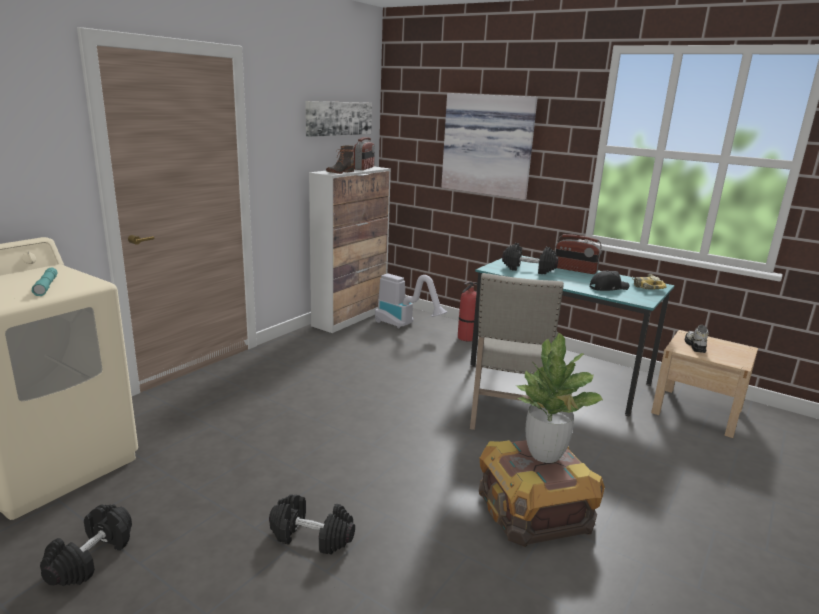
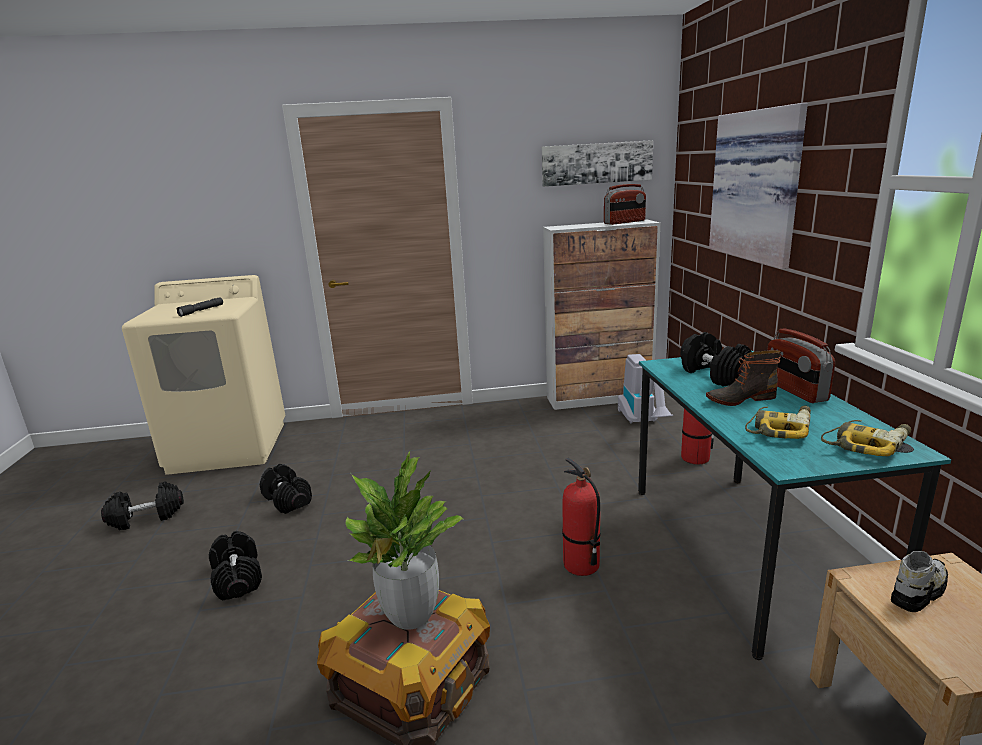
camera: 50 degrees right, 0 degrees up
turquoise flashlight [32,267,58,296] -> grey flashlight [176,297,223,317]
boot [326,146,354,174] -> boot moved to [706,350,781,406]
beige chair [470,273,564,430] -> fire extinguisher [562,458,601,576]
black cap [590,271,630,291] -> power drill [745,406,811,439]
none -> black dumbbell [260,464,312,514]

